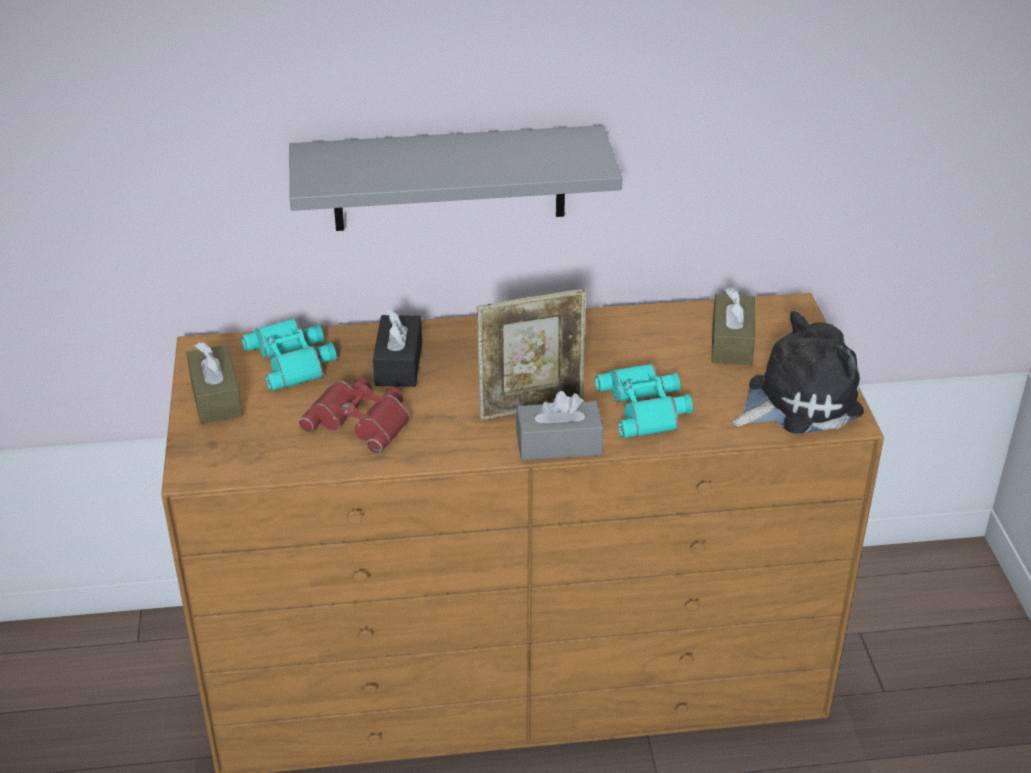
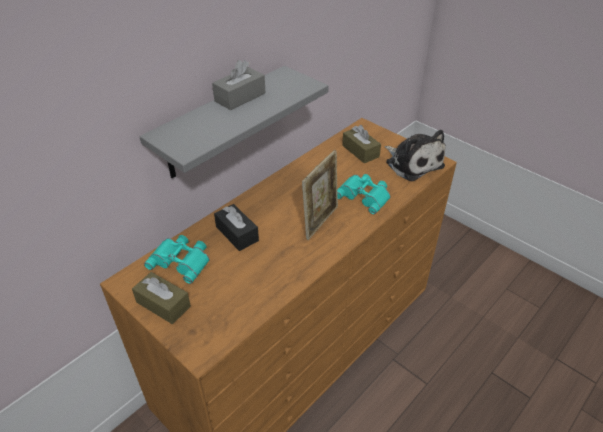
camera: 40 degrees left, 5 degrees up
red binoculars [299,378,410,454] -> none
grey tissue box [516,391,604,460] -> grey tissue box moved to [212,60,265,110]
plush toy [733,311,864,434] -> plush toy turned 120 degrees clockwise [385,130,445,181]

